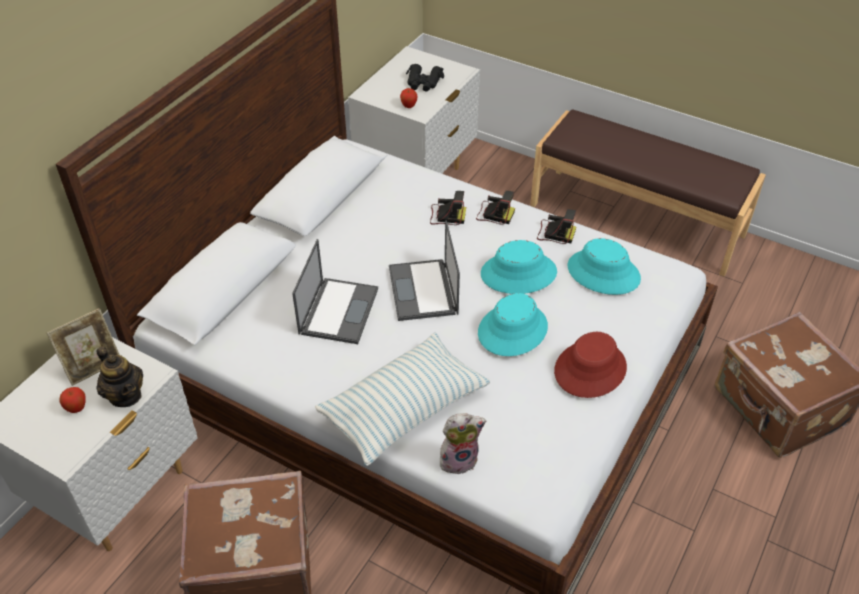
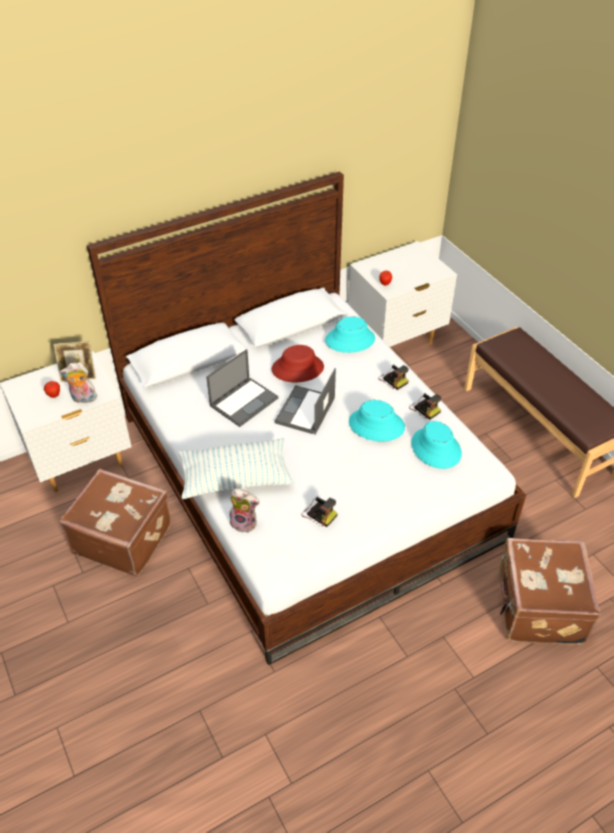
camera: 30 degrees right, 0 degrees up
teapot [97,346,143,407] -> plush toy [60,362,97,403]
black binoculars [406,64,444,92] -> none
camera [430,191,466,225] -> camera moved to [301,496,338,527]
turquoise hat [478,293,548,356] -> turquoise hat moved to [325,317,375,353]
red hat [554,332,627,398] -> red hat moved to [272,345,324,382]

